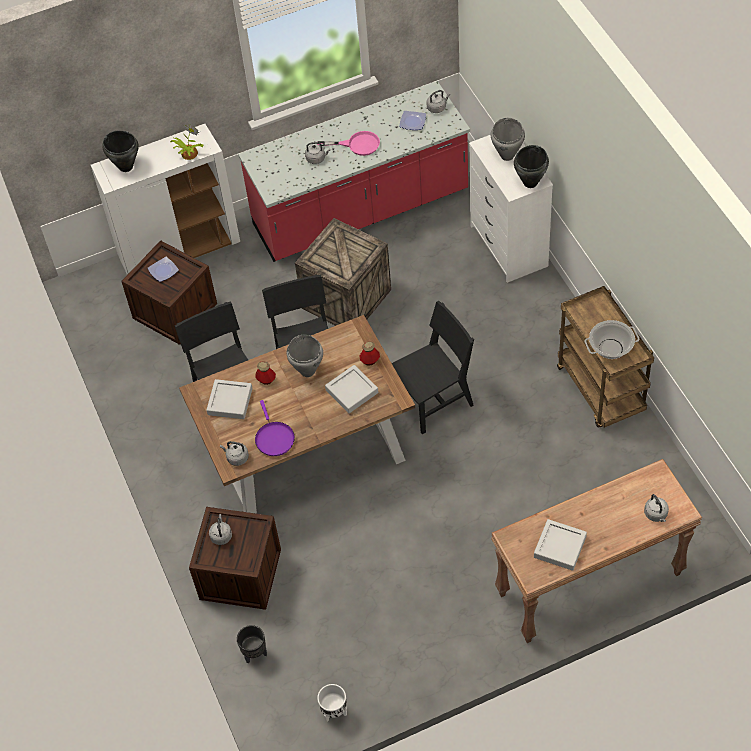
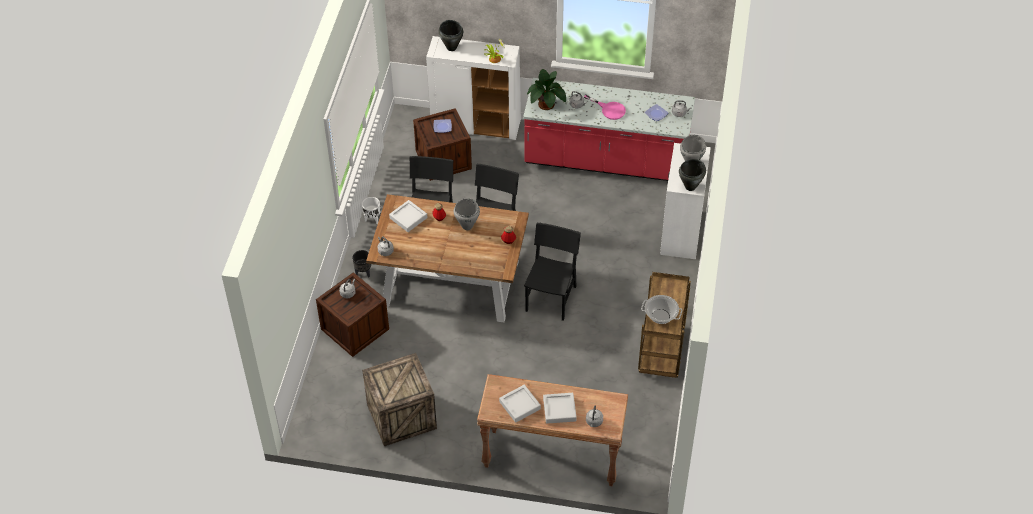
camera: 30 degrees right, 5 degrees down
black planter [237,625,267,664] -> black planter moved to [352,250,371,277]
purple frying pan [255,400,295,456] -> none
crate [295,218,391,326] -> crate moved to [362,353,437,446]
white planter [317,684,347,722] -> white planter moved to [362,197,380,224]
grey tray [325,365,378,413] -> grey tray moved to [543,393,577,424]
black chair [392,301,474,434] -> black chair turned 75 degrees counterclockwise [524,222,581,321]
none -> potted plant [527,69,566,110]

